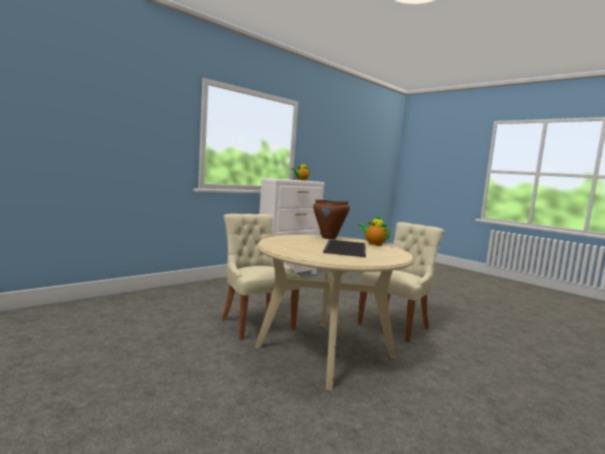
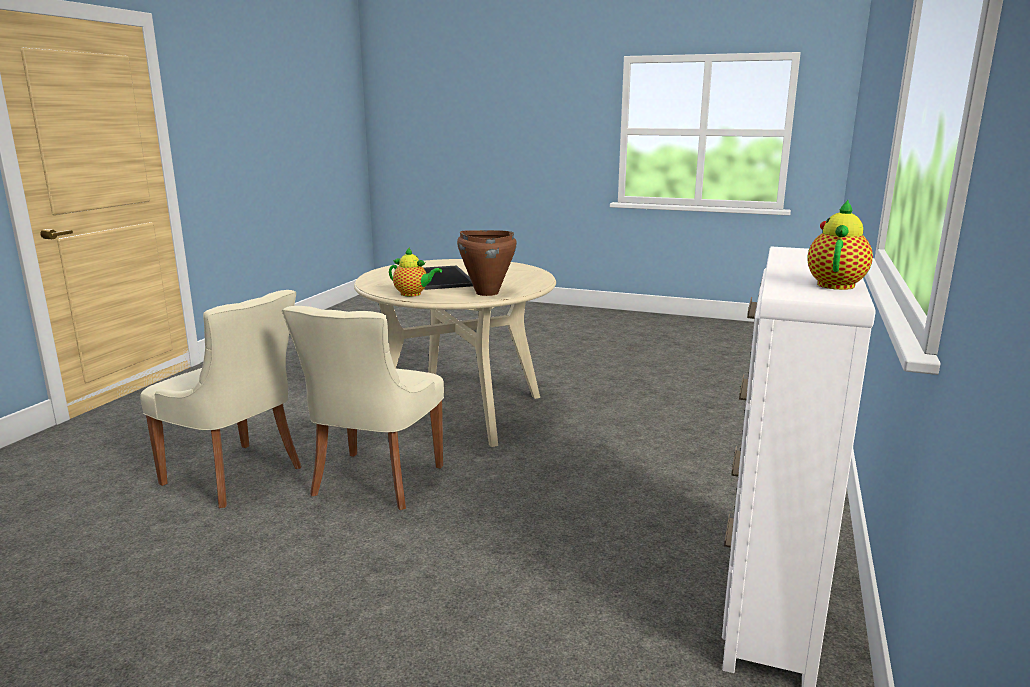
camera: 155 degrees right, 10 degrees up
beige chair [222,214,301,340] -> beige chair moved to [140,290,301,508]

